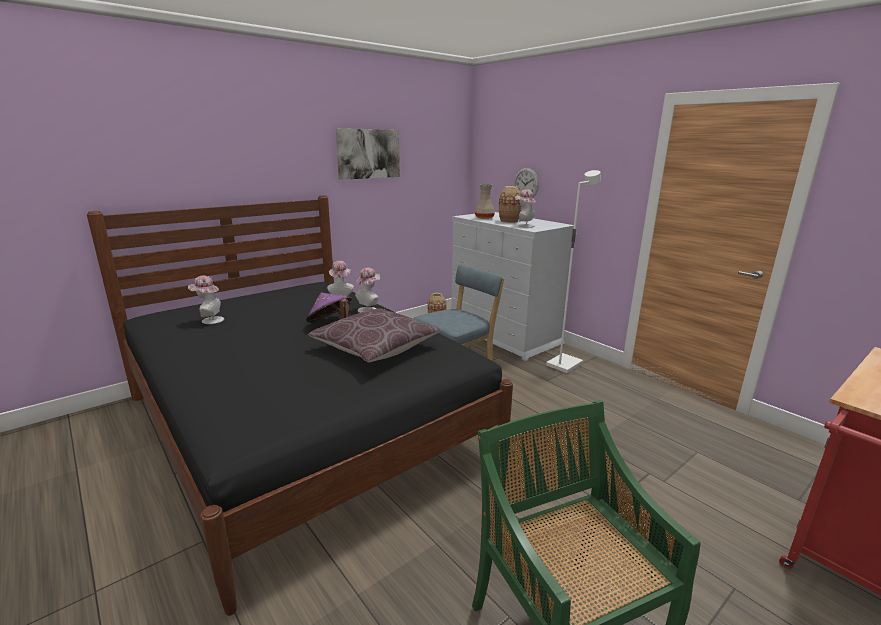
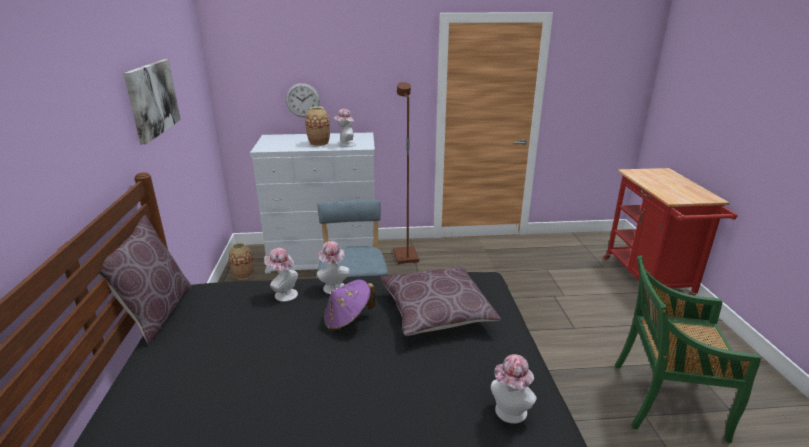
camera: 55 degrees left, 5 degrees up
hat [188,276,224,324] -> hat moved to [491,354,537,424]
beige vase [475,184,495,219] -> none
white floor lamp [546,170,601,373] -> brown floor lamp [393,82,419,264]
none -> brown pillow [98,215,191,345]

